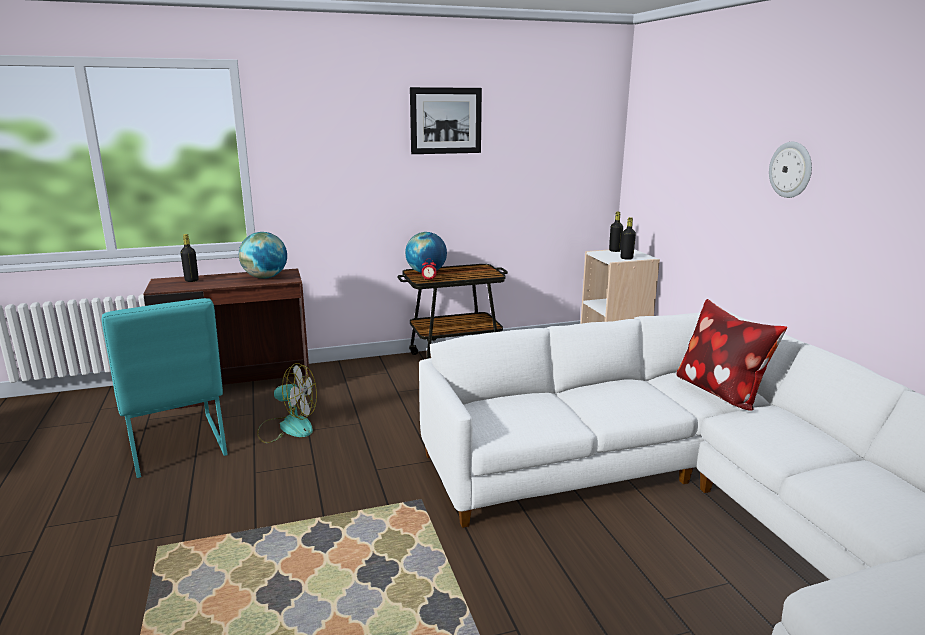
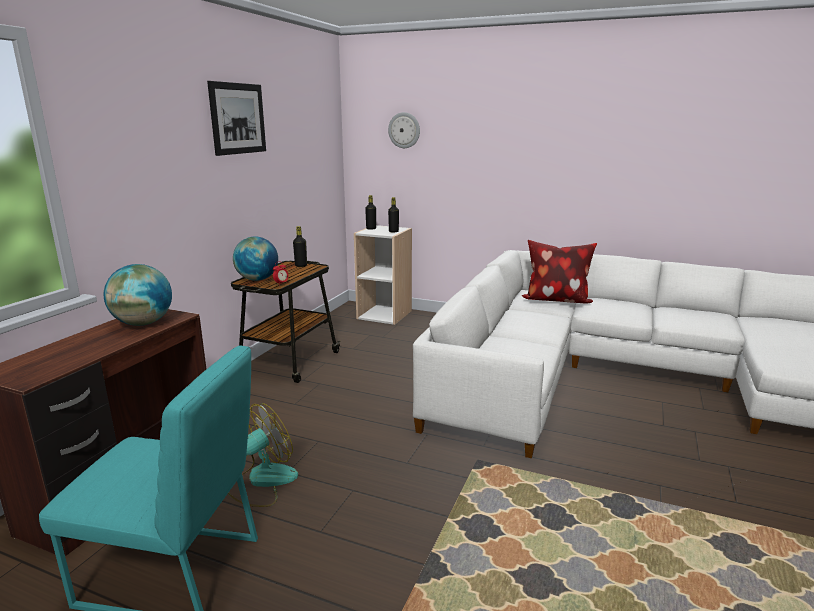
camera: 50 degrees left, 0 degrees up
black bottle [181,234,199,282] -> black bottle moved to [293,226,307,267]
wall clock [769,142,812,198] -> wall clock moved to [388,112,420,148]

